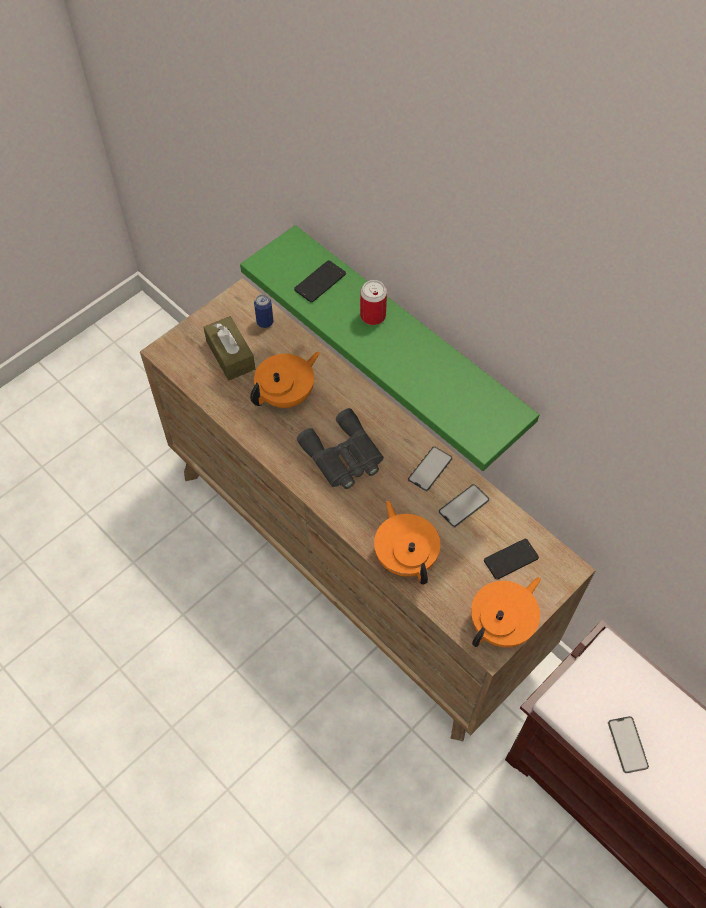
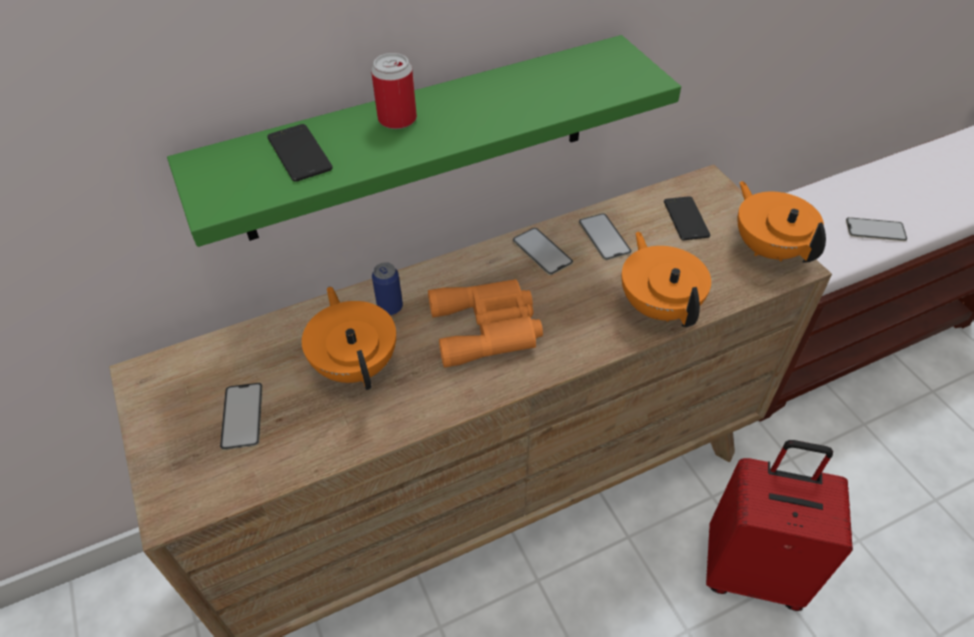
camera: 70 degrees left, 10 degrees down
brown tissue box [203,316,255,380] -> phone [220,383,263,450]
can [254,294,273,328] -> can moved to [372,263,403,315]
grey binoculars [297,408,384,489] -> orange binoculars [428,279,543,368]
orange teapot [374,500,440,585] -> orange teapot turned 75 degrees clockwise [622,231,711,327]
none -> red suitcase [706,440,853,611]

